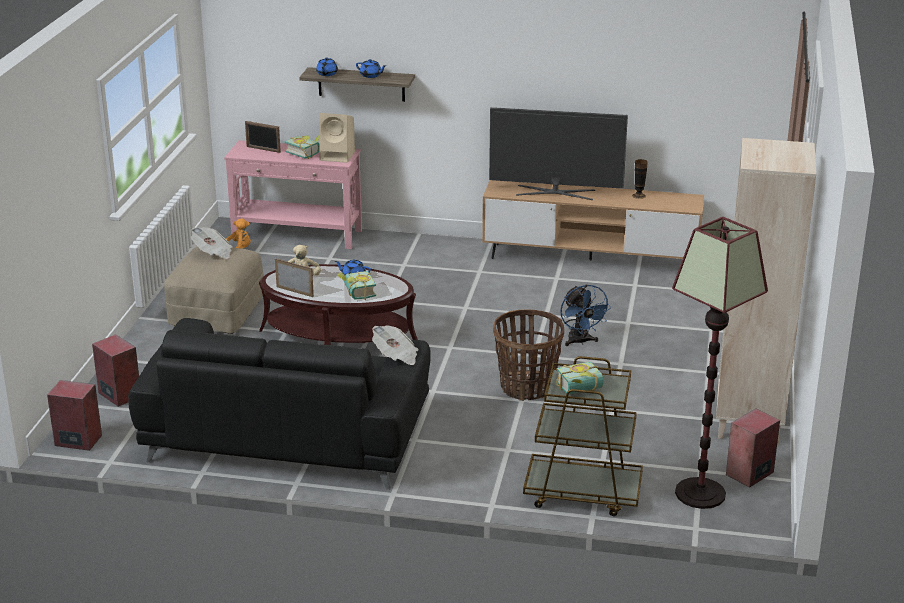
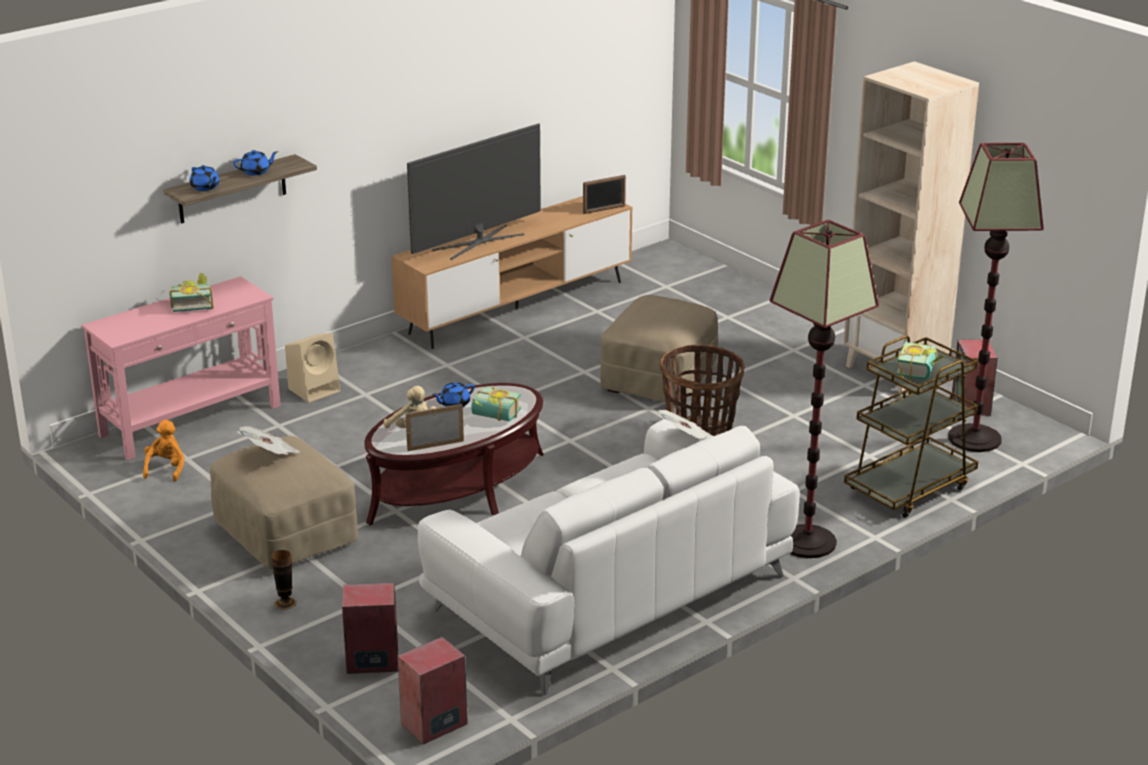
camera: 50 degrees left, 0 degrees up
black sofa [128,318,431,490] -> white sofa [418,419,800,695]
picture frame [245,121,281,153] -> picture frame moved to [583,175,626,214]
beige speaker [319,113,355,163] -> beige speaker moved to [285,332,341,403]
blue fan [560,284,611,346] -> beige ottoman [600,295,718,405]
vase [632,159,648,199] -> vase moved to [272,550,296,610]
none -> floor lamp [770,220,879,558]

